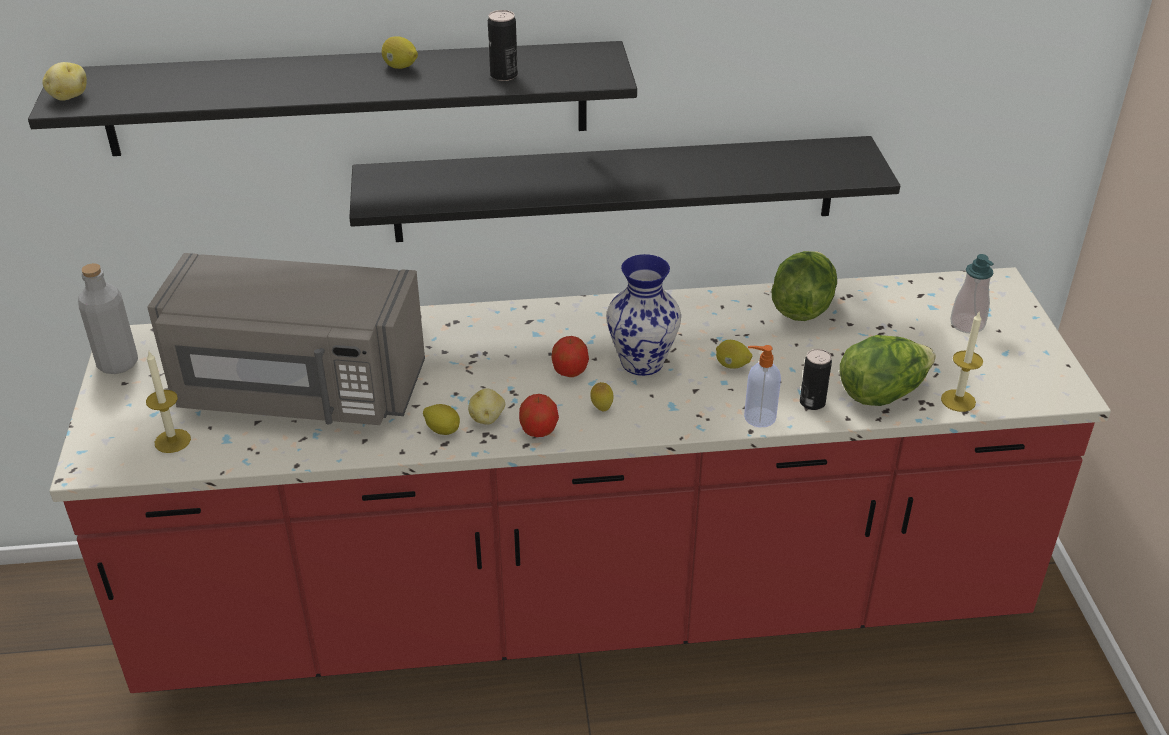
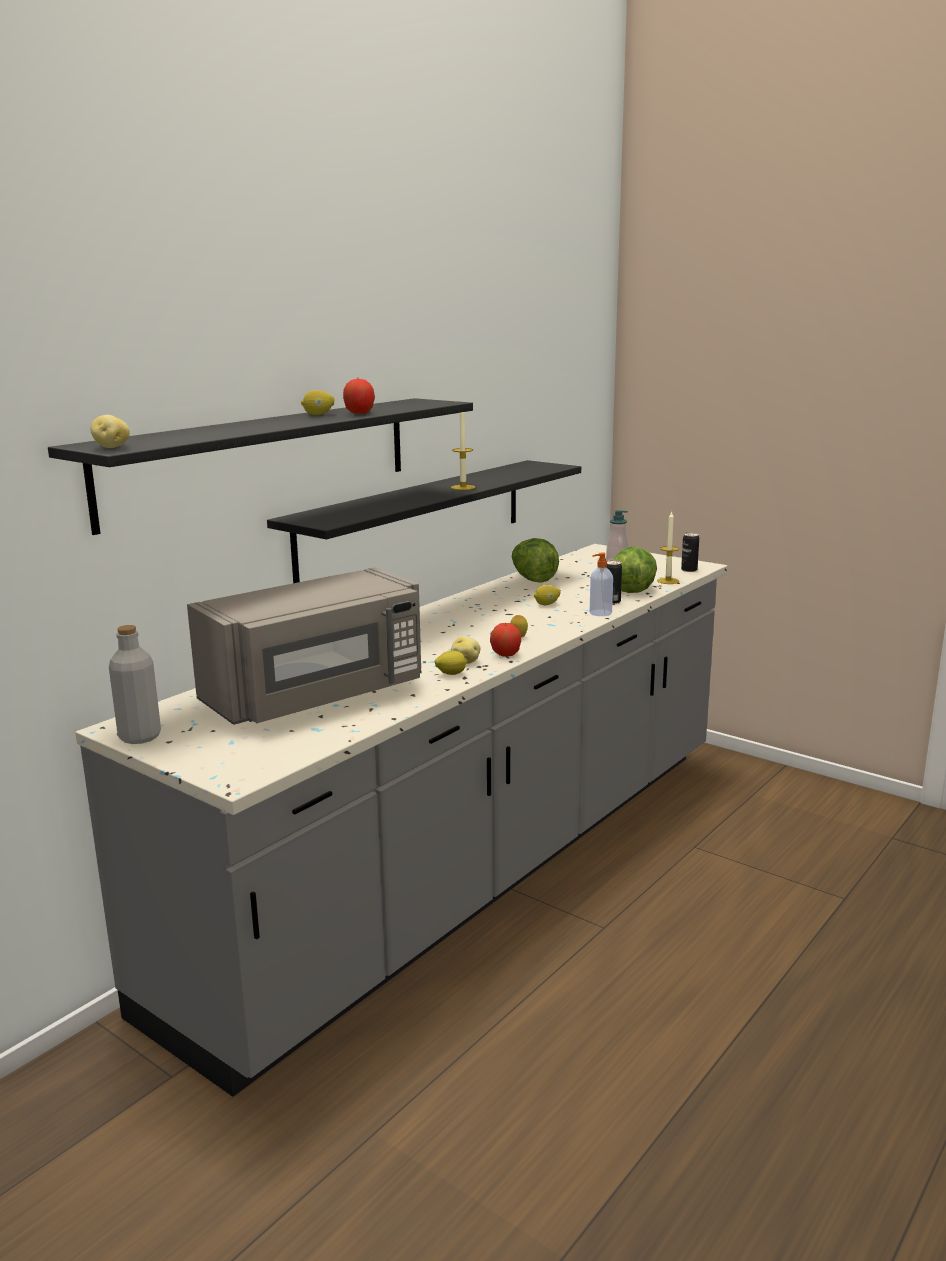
camera: 45 degrees left, 20 degrees down
red counter [49,267,1111,693] -> grey counter [75,544,727,1097]
candle [146,351,191,453] -> candle moved to [451,412,475,490]
can [488,10,518,81] -> can moved to [681,532,699,572]
apple [551,336,589,377] -> apple moved to [343,379,375,414]
vase [607,254,681,376] -> none

